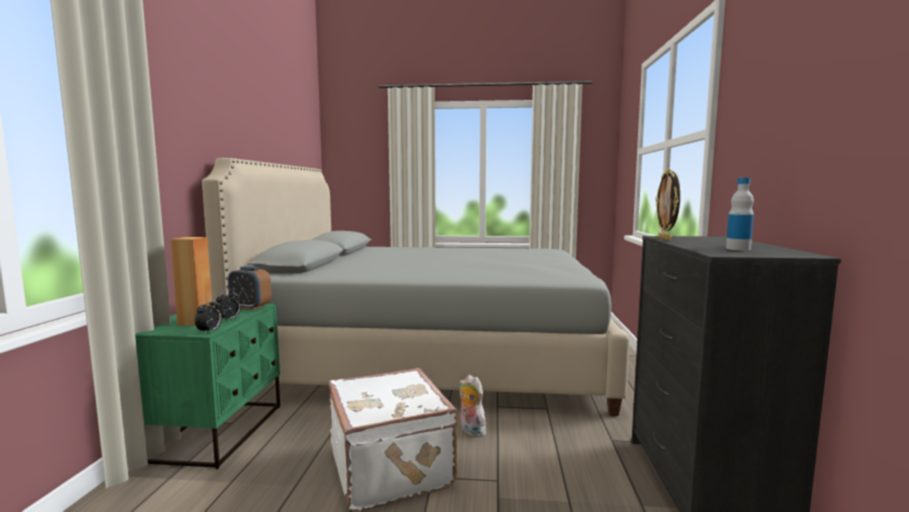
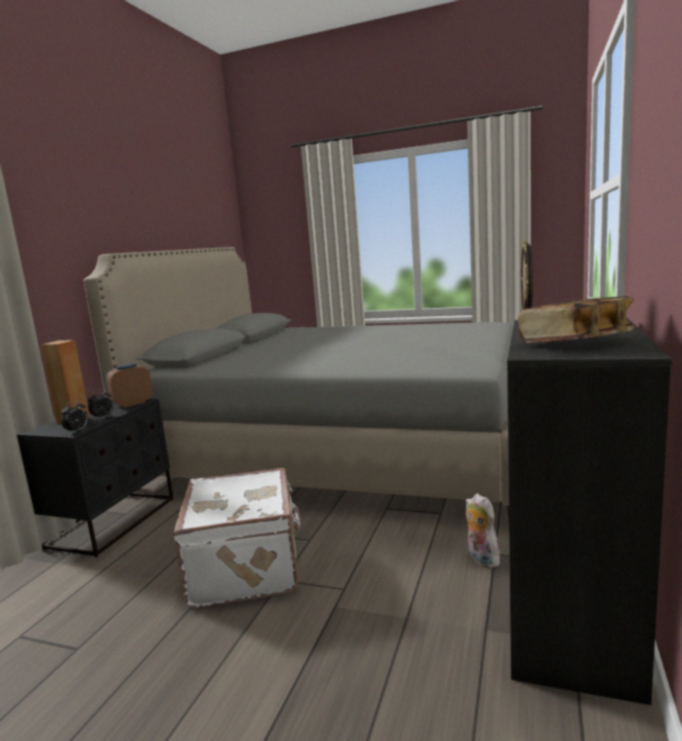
camera: 15 degrees right, 5 degrees up
green nightstand [135,303,280,469] -> black nightstand [17,398,174,557]
alarm clock [228,266,272,310] -> alarm clock turned 105 degrees clockwise [106,363,152,408]
plush toy [459,375,490,437] -> plush toy moved to [465,494,500,568]
bottle [726,178,754,250] -> book [518,296,635,343]

